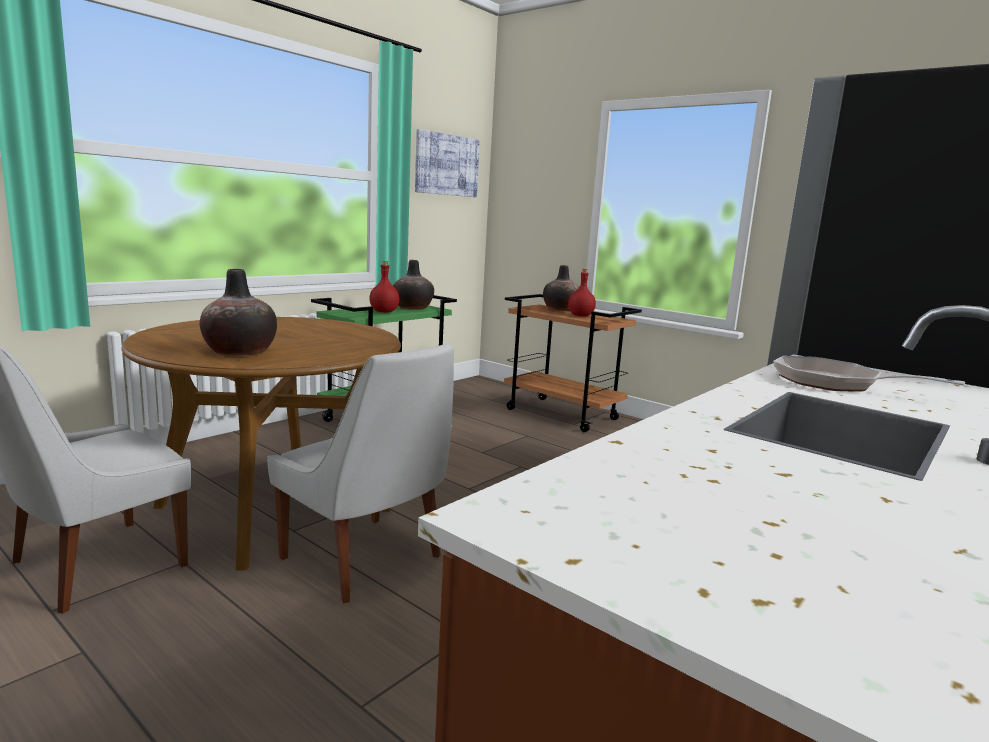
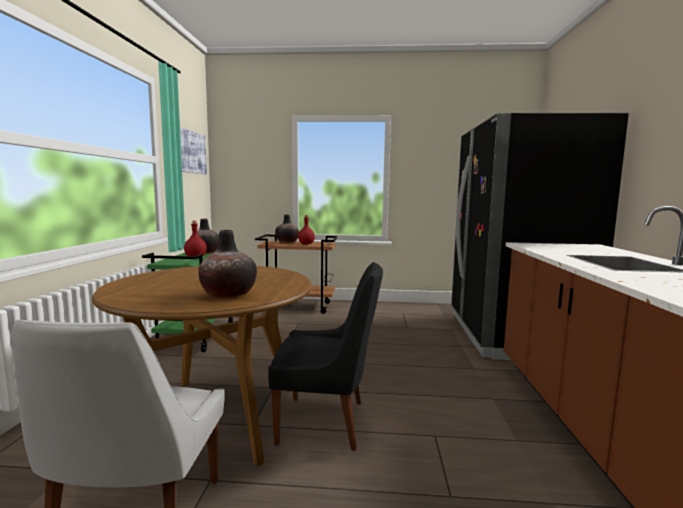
camera: 35 degrees left, 5 degrees down
white chair [267,344,454,603] -> black chair [268,262,383,451]
frying pan [774,356,965,392] -> none

